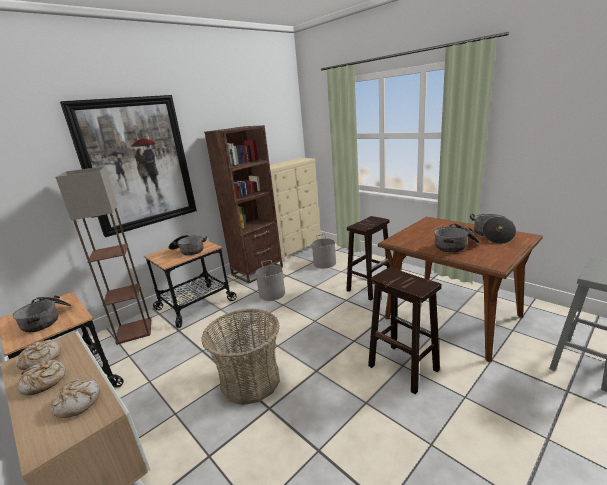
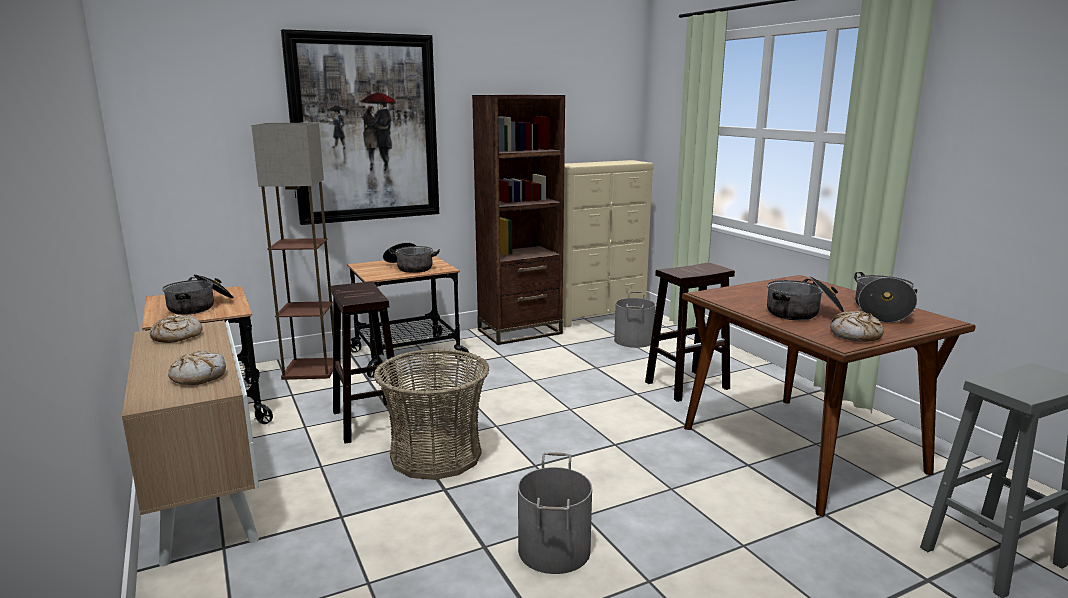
camera: 15 degrees right, 5 degrees down
bread [18,360,66,395] -> bread moved to [830,311,884,342]
grey bucket [256,260,285,301] -> grey bucket moved to [518,453,592,574]
brown stool [368,267,442,394] -> brown stool moved to [331,281,405,444]

